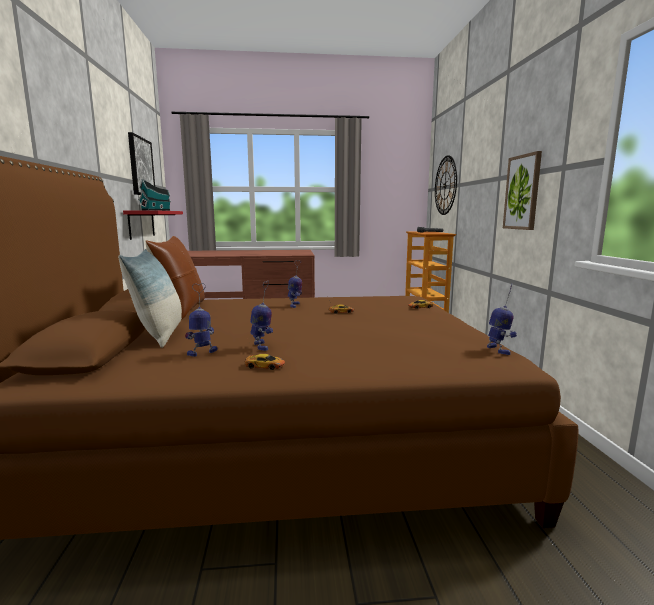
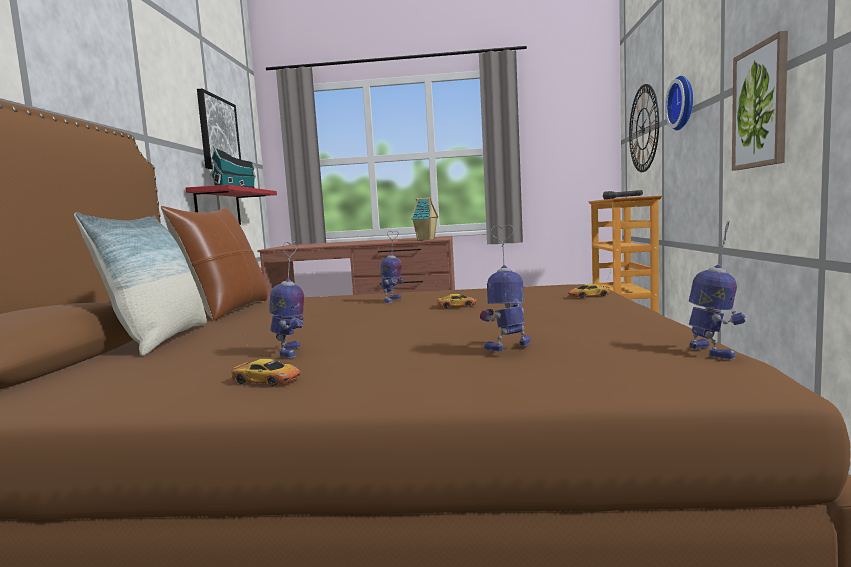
camera: 10 degrees right, 5 degrees down
toy robot [185,283,218,357] -> toy robot moved to [480,225,531,351]
none -> toy house [411,197,438,240]
none -> wall clock [665,76,693,130]

